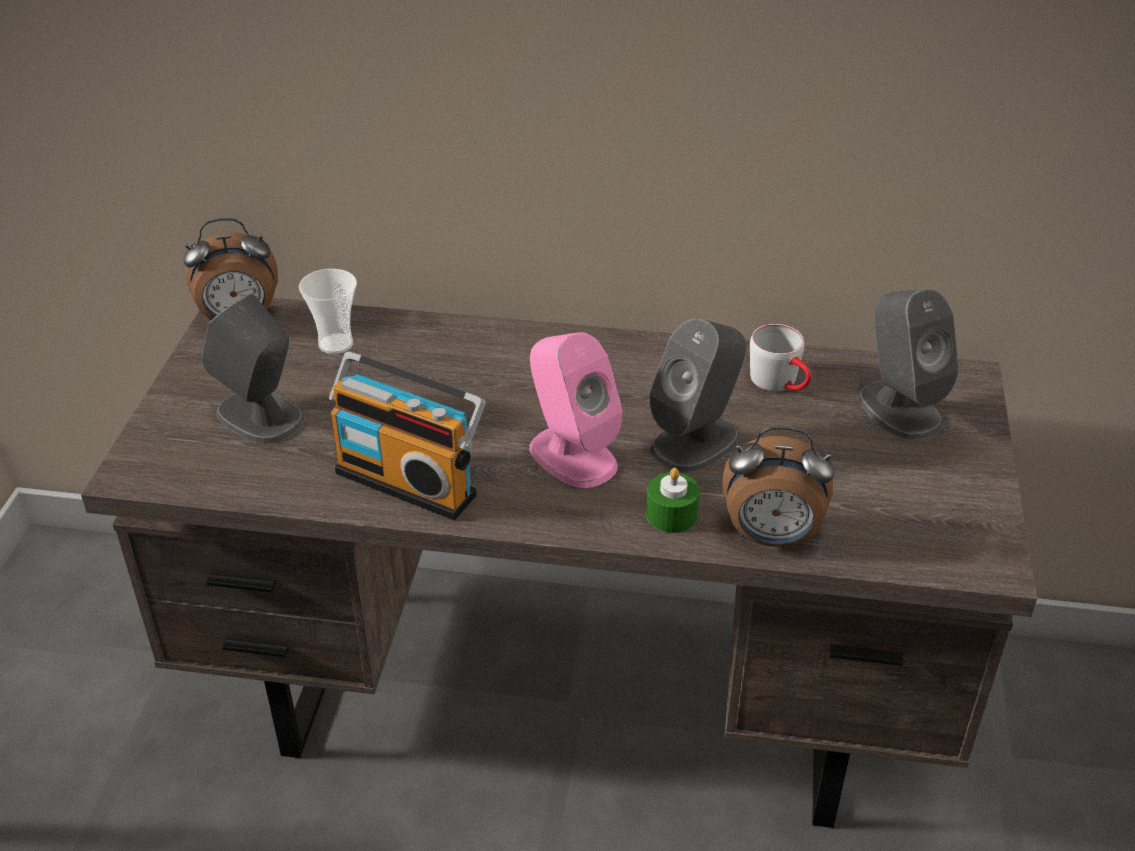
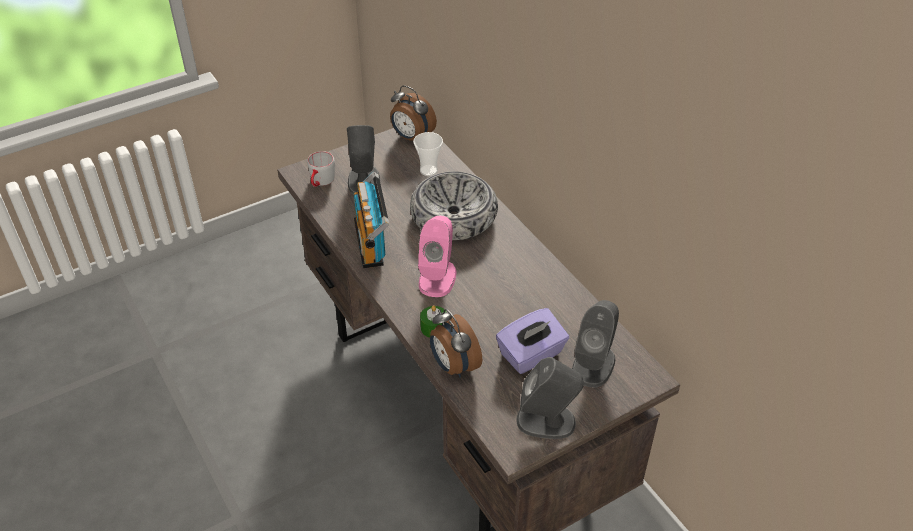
camera: 50 degrees right, 5 degrees up
grey speaker [650,319,746,472] -> grey speaker moved to [517,357,584,439]
grey mug [750,324,812,391] -> grey mug moved to [307,151,335,187]
none -> bowl [410,172,498,240]
none -> purple tissue box [496,308,569,374]

